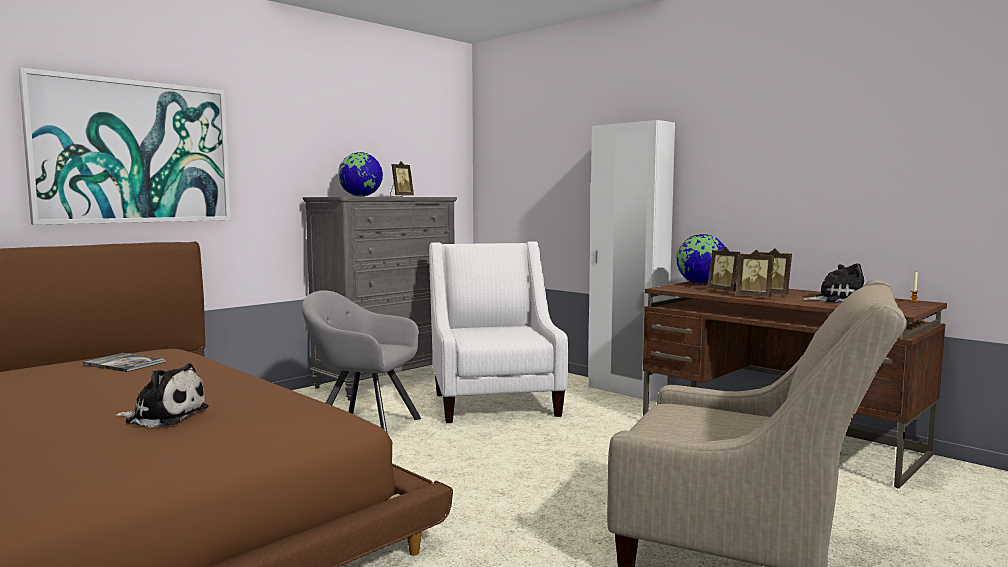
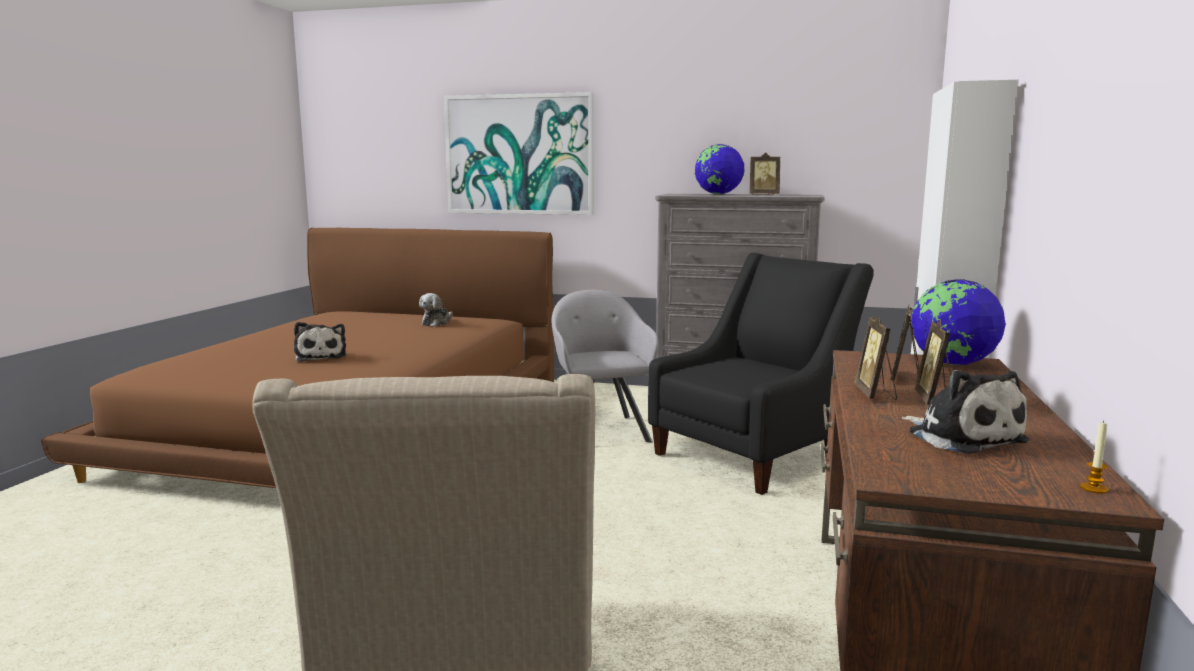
camera: 60 degrees right, 5 degrees up
book [83,353,166,372] -> plush toy [419,293,453,327]
white armchair [429,241,568,423] -> black armchair [648,253,874,495]

